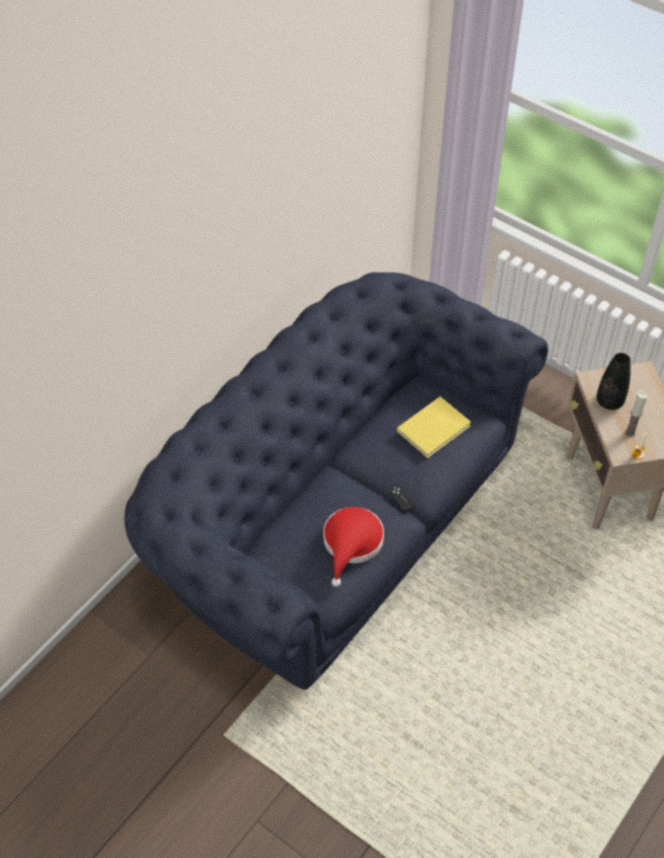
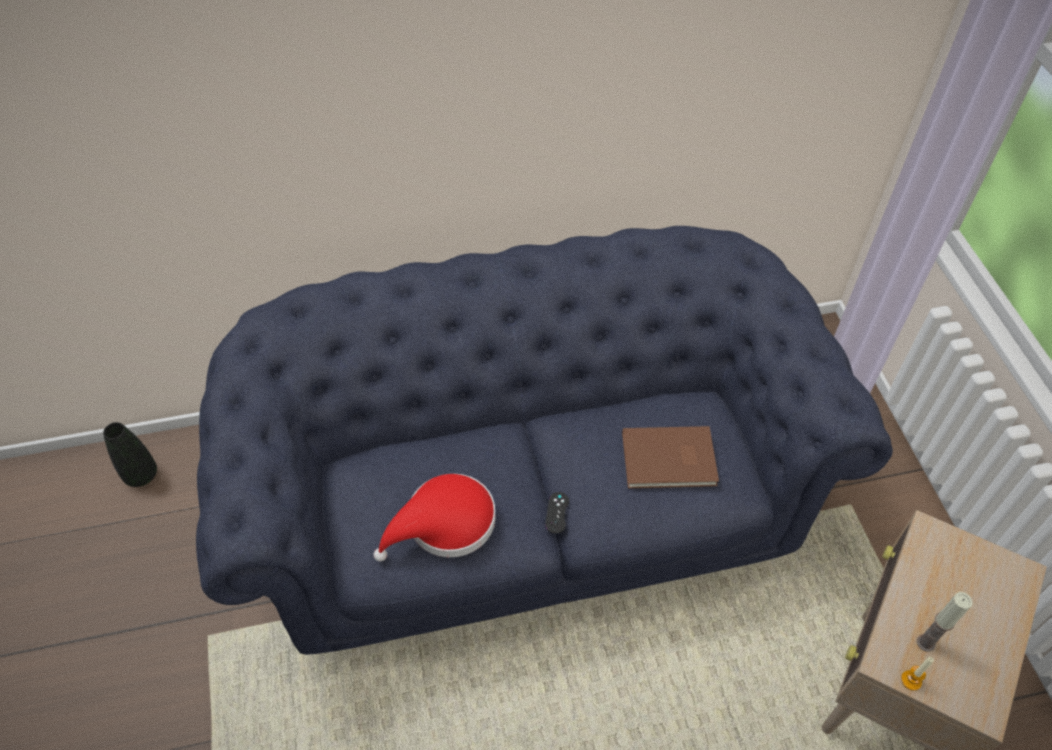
camera: 40 degrees right, 0 degrees up
yellow book [396,396,471,458] -> brown book [622,426,719,488]
black vase [597,353,631,410] -> black vase moved to [103,422,157,487]

